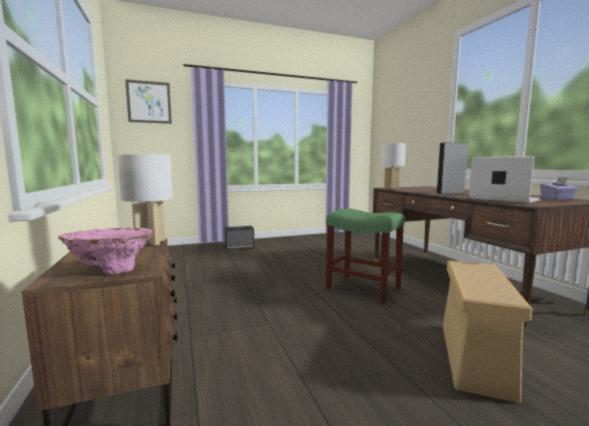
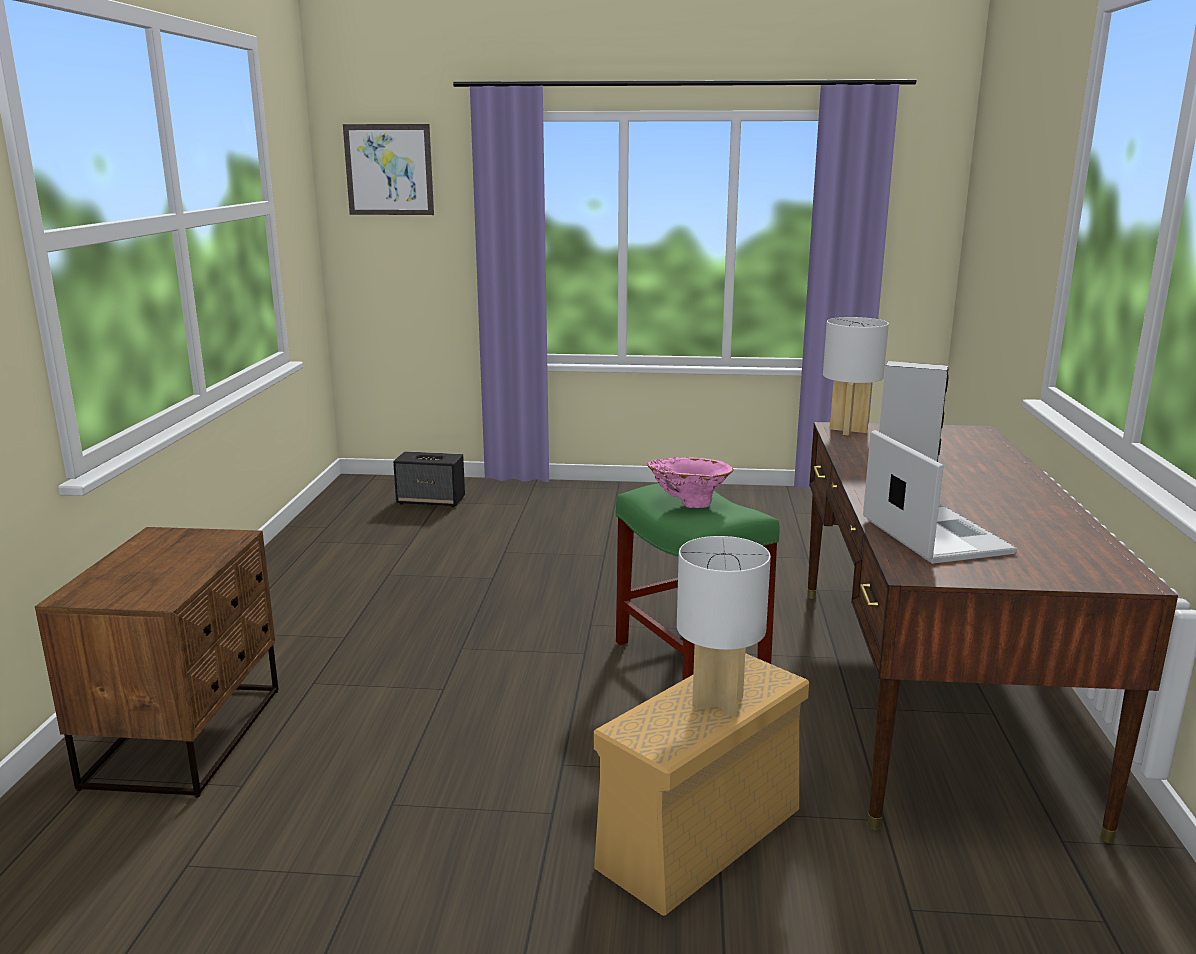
camera: 25 degrees right, 10 degrees up
pink vase [58,227,154,275] -> pink vase moved to [647,457,733,508]
white table lamp [117,154,173,245] -> white table lamp moved to [677,536,771,716]
speaker [224,226,254,250] -> speaker moved to [393,451,465,507]
purple tissue box [540,177,578,200] -> none

